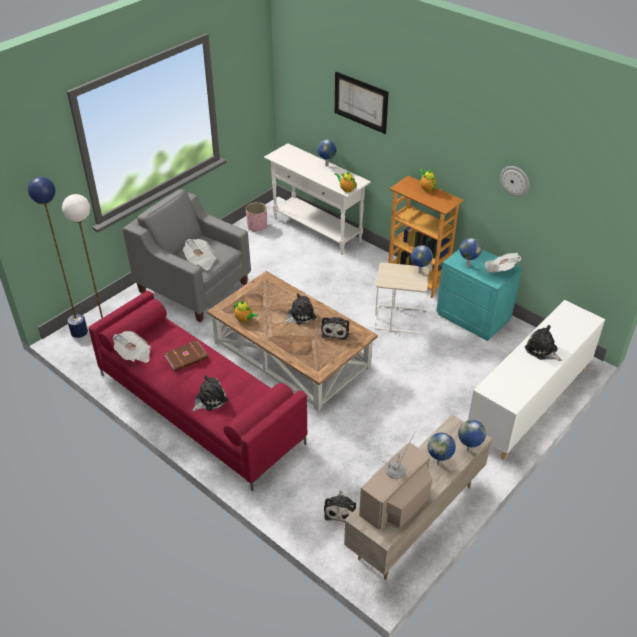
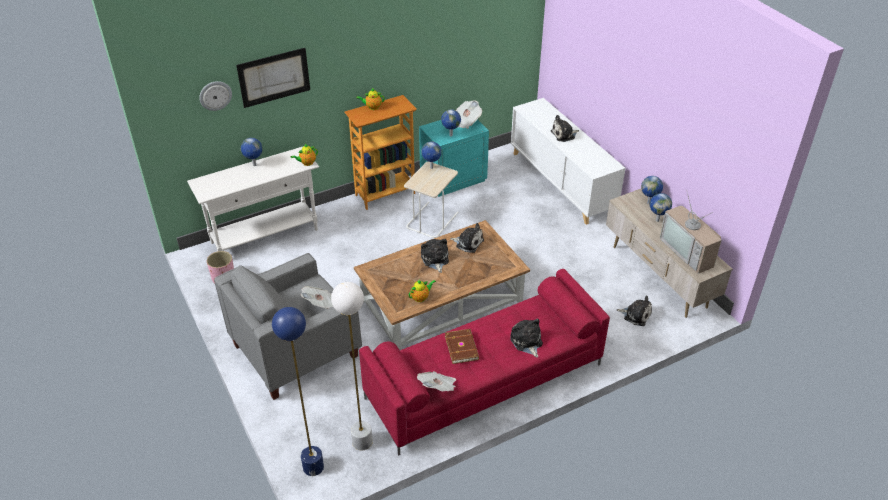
camera: 70 degrees left, 0 degrees up
wall clock [500,166,529,197] -> wall clock moved to [199,81,232,111]

